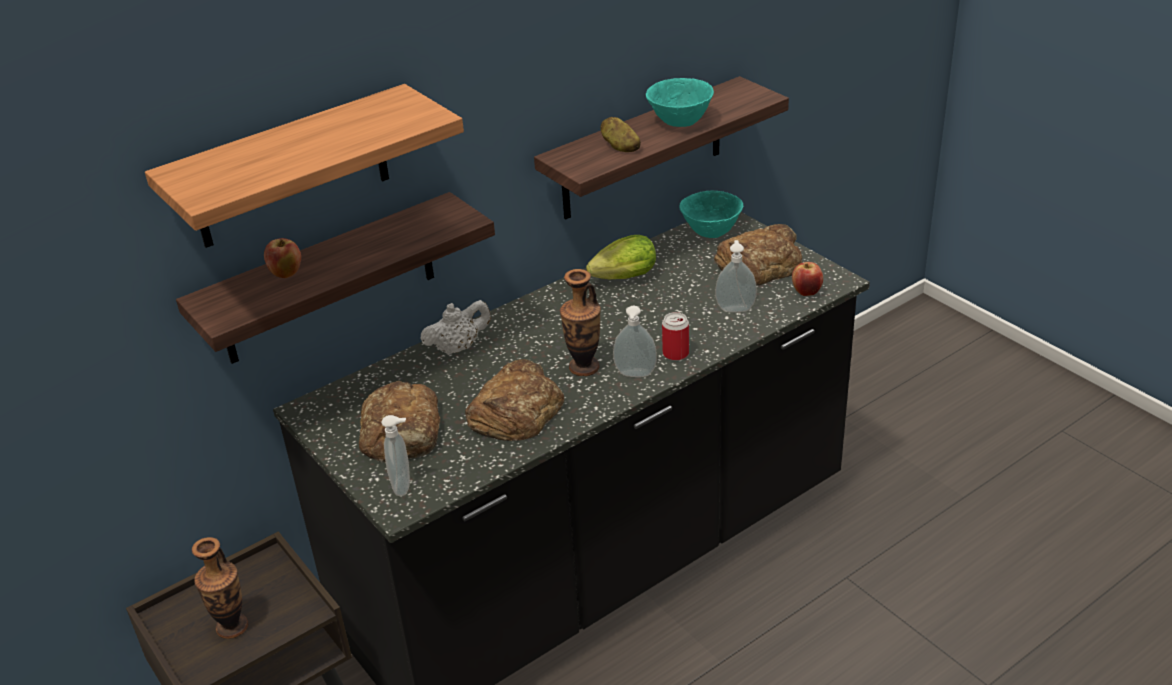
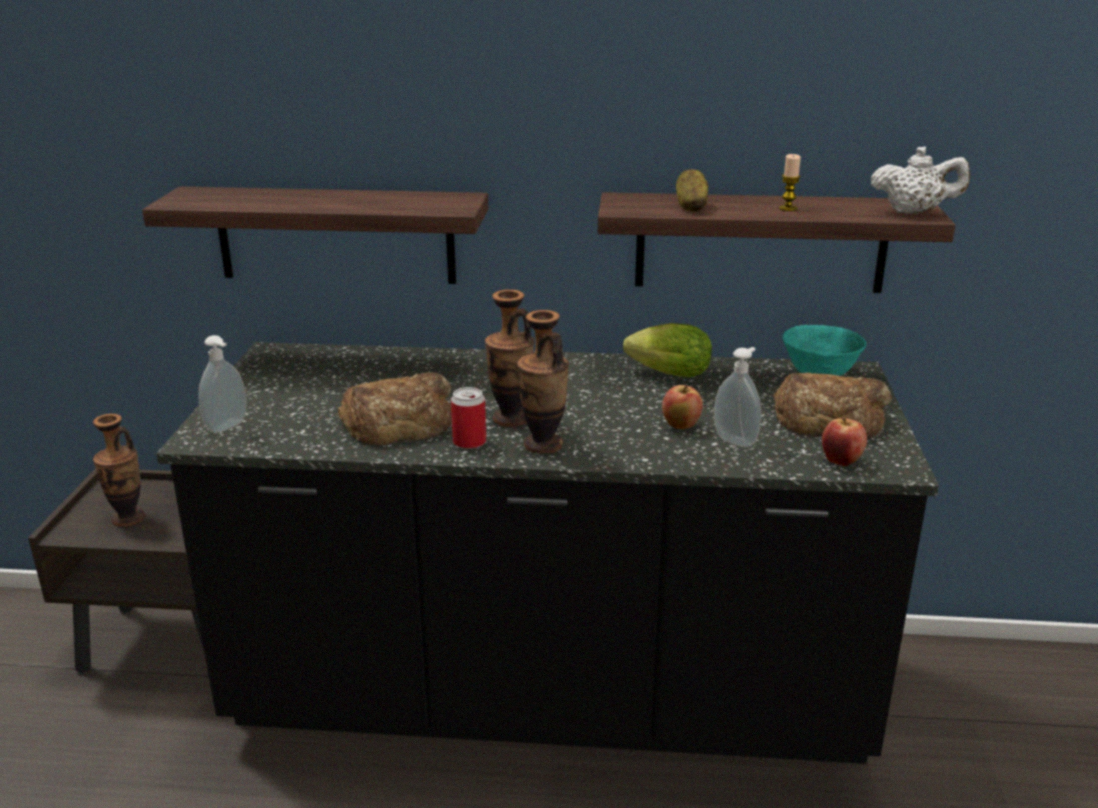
camera: 40 degrees right, 10 degrees down
shelf [145,84,464,248] -> none
apple [264,238,301,278] -> apple moved to [662,385,703,429]
bread [359,381,440,463] -> none
white teapot [420,300,491,355] -> white teapot moved to [871,147,970,214]
soap dispenser [613,306,657,377] -> vase [517,310,569,454]
turquoise bowl [646,78,714,127] -> candle [779,154,801,211]
can [662,312,689,361] -> can moved to [451,387,486,449]

